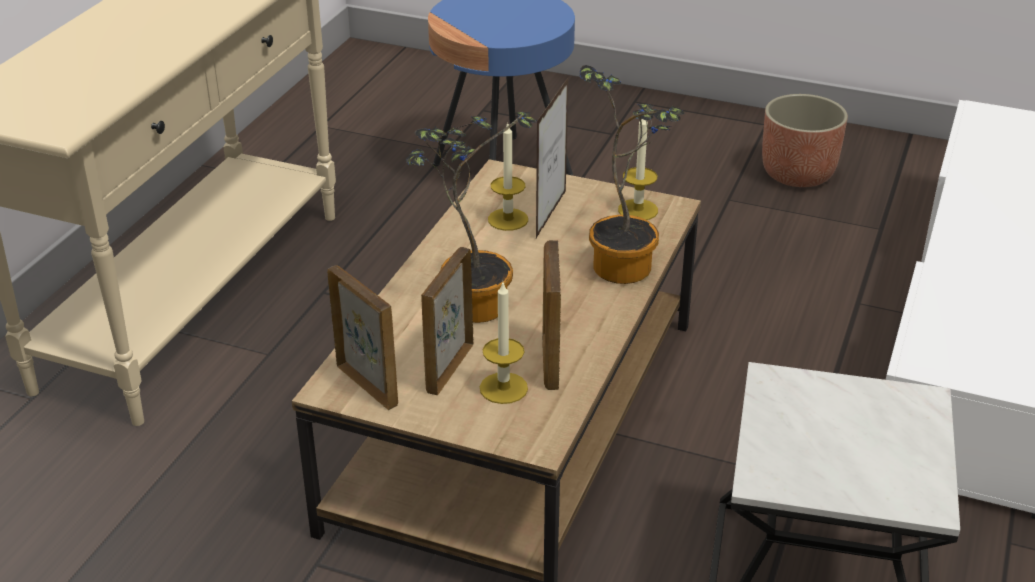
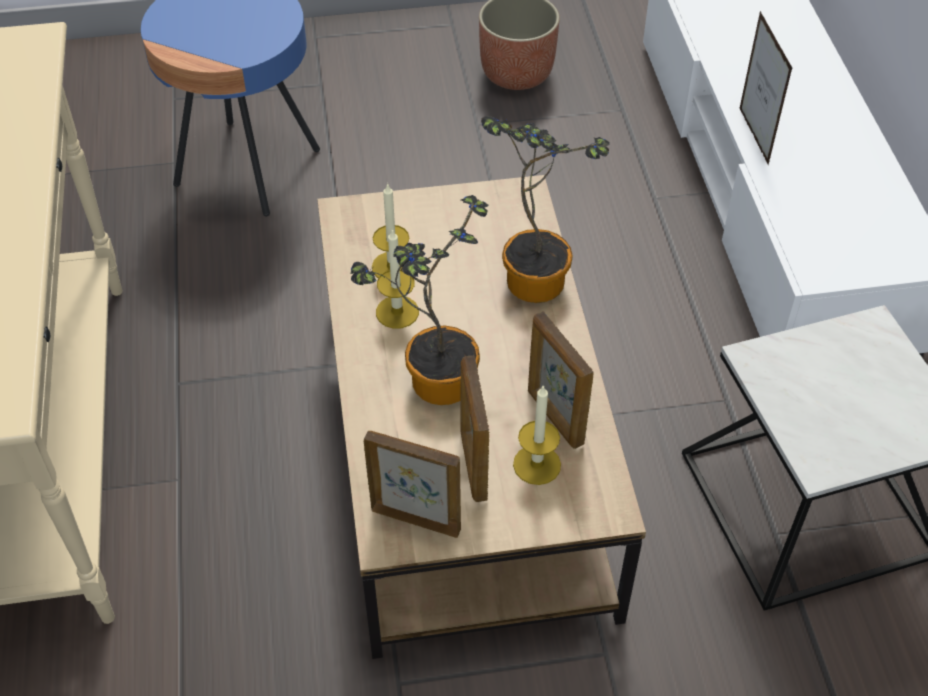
camera: 30 degrees left, 15 degrees up
picture frame [536,78,568,238] -> picture frame moved to [739,11,792,166]
candle [618,119,658,220] -> candle moved to [376,228,419,329]

